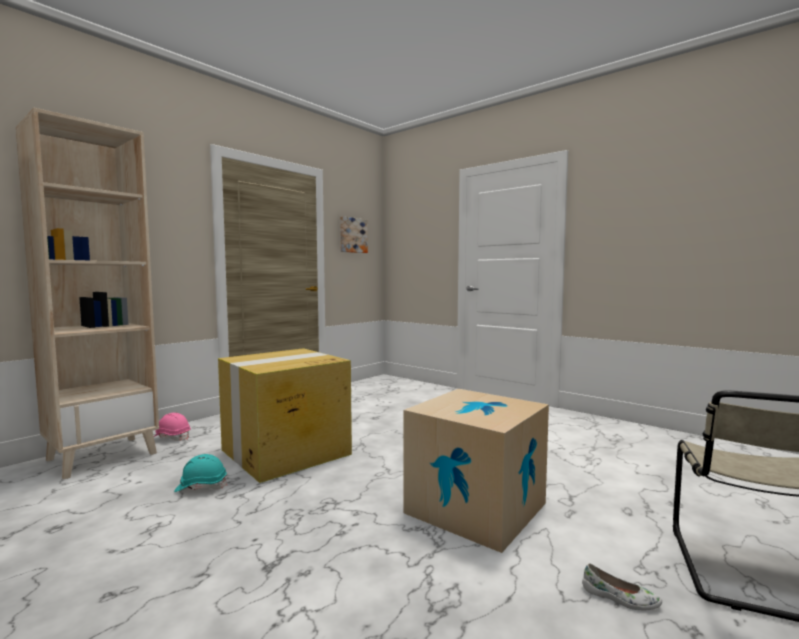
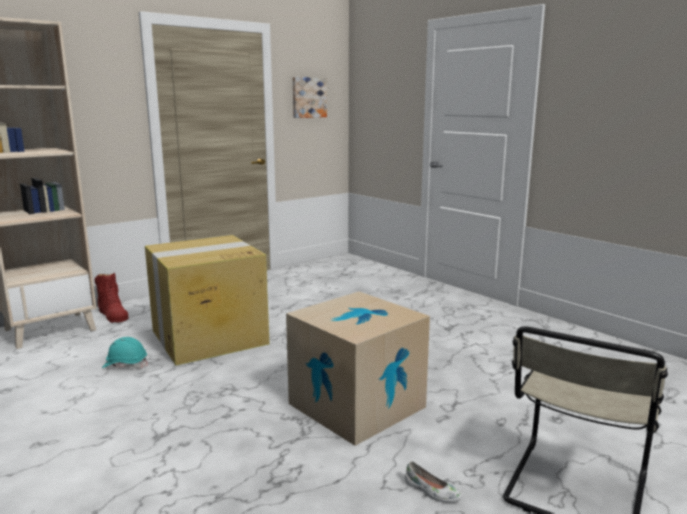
camera: 10 degrees right, 10 degrees up
pink hard hat [154,413,191,441] -> red boot [95,273,129,323]

